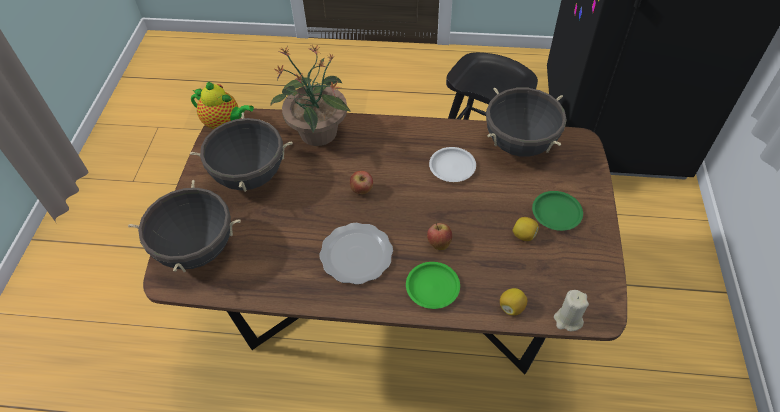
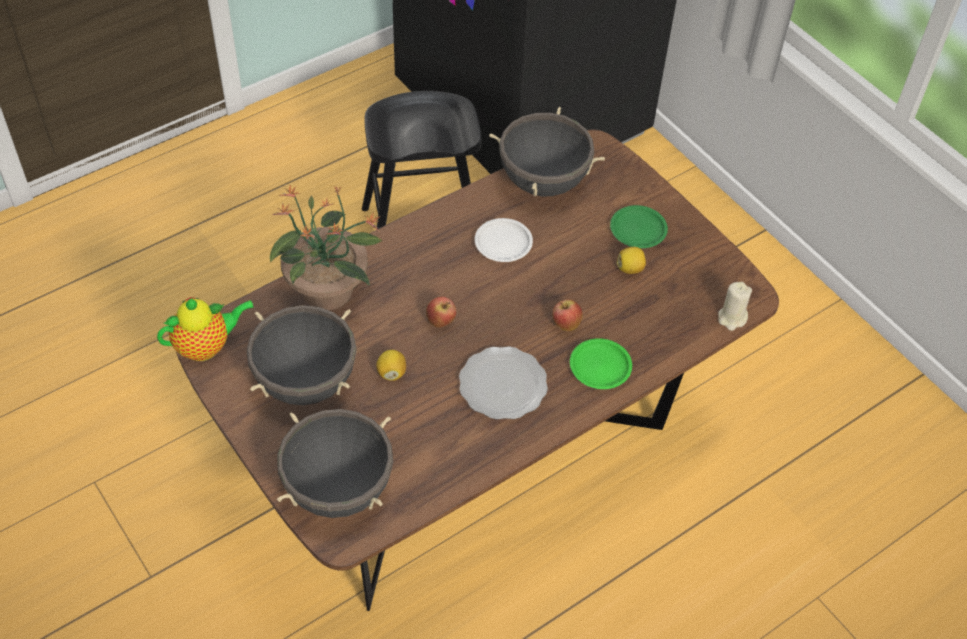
camera: 45 degrees left, 0 degrees up
lemon [500,288,527,315] -> lemon moved to [376,350,406,381]

